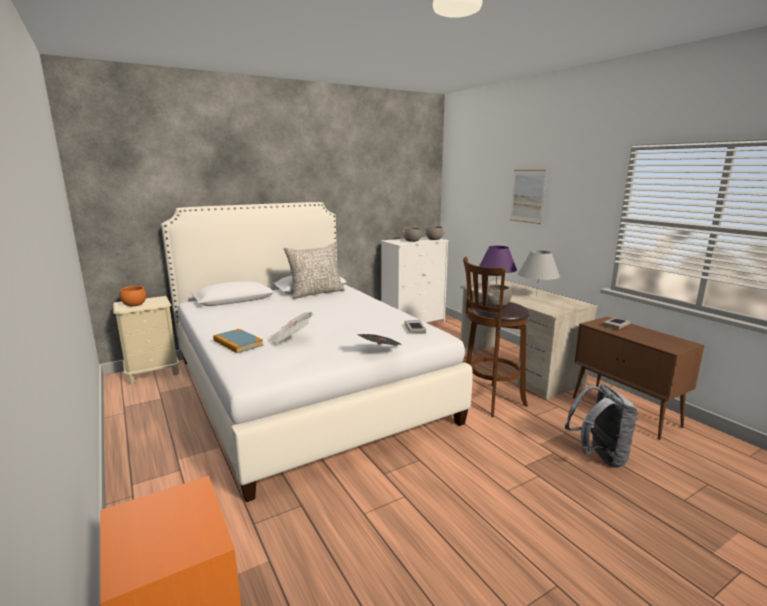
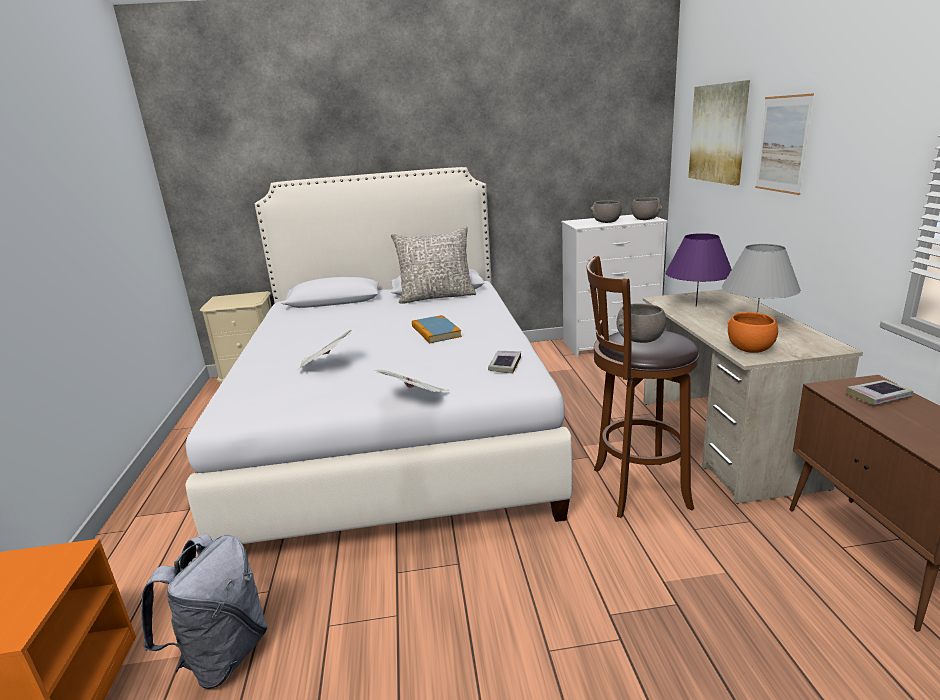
camera: 25 degrees right, 5 degrees up
orange bowl [119,286,147,307] -> orange bowl moved to [728,312,778,353]
book [213,329,263,353] -> book moved to [412,315,462,343]
grey backpack [565,384,638,468] -> grey backpack moved to [141,533,268,689]
none -> picture [688,80,750,186]

